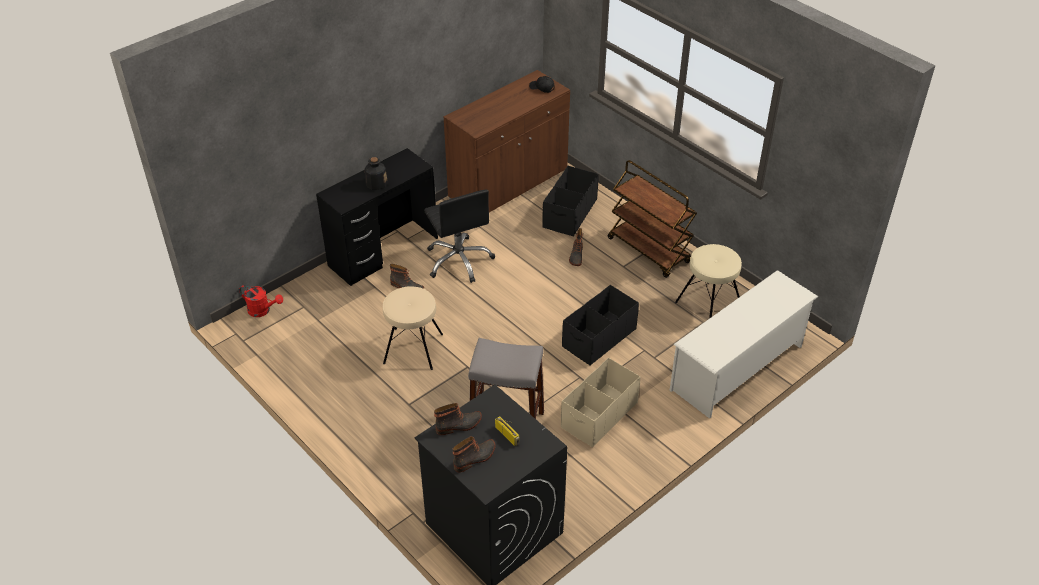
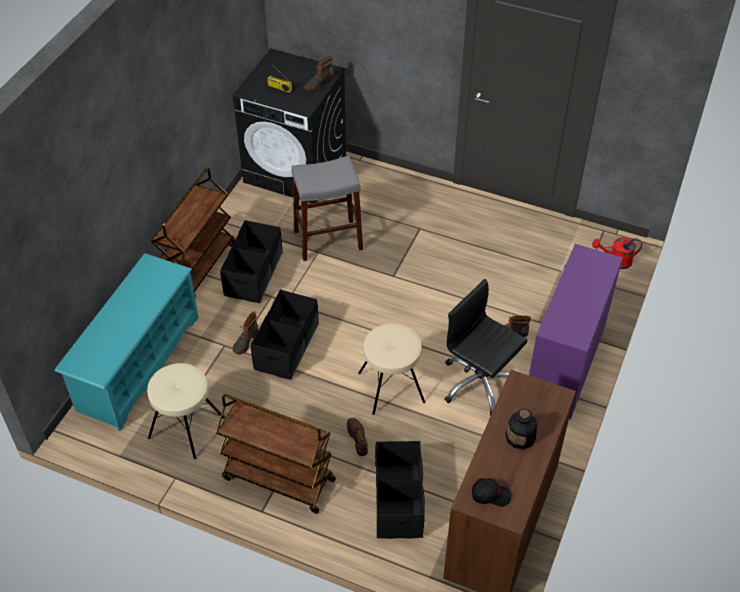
camera: 155 degrees right, 5 degrees up
black desk [316,148,438,286] -> purple desk [529,244,623,420]
bottle [365,157,388,190] -> bottle moved to [505,409,537,449]
beige stool [383,286,443,370] -> beige stool moved to [358,324,425,415]
boot [453,436,496,473] -> boot moved to [233,311,259,355]
beige storage box [561,358,640,448] -> black storage box [220,220,283,303]
white shoe rack [670,270,818,419] -> turquoise shoe rack [55,253,199,431]
none -> brown cart [151,168,235,296]

